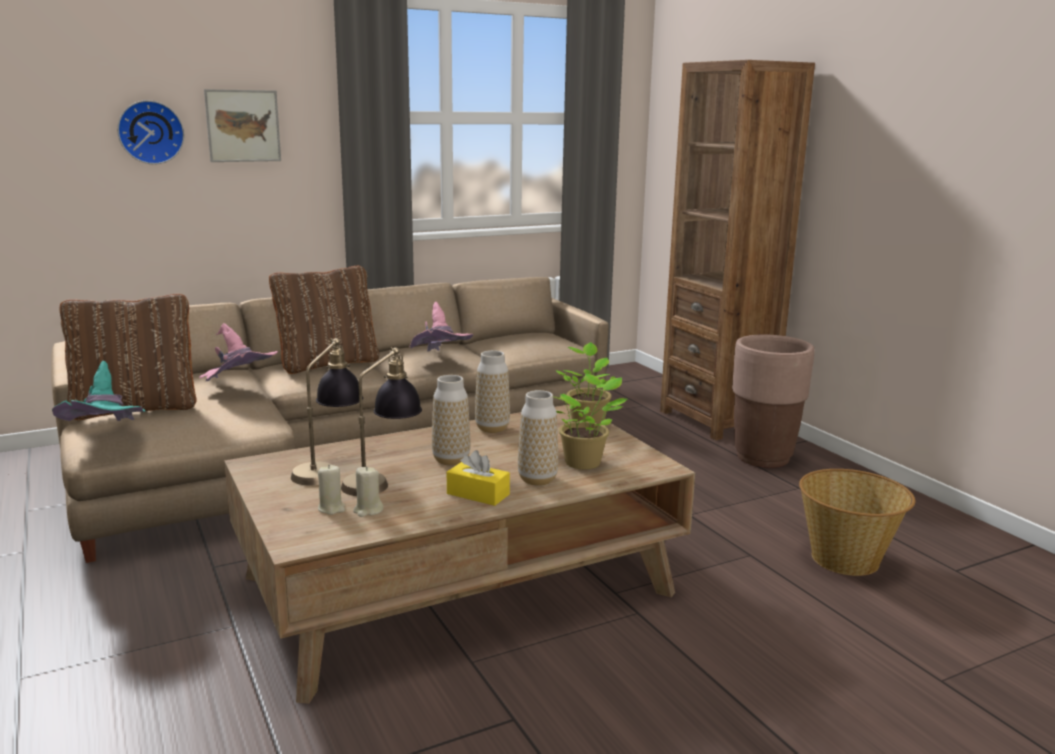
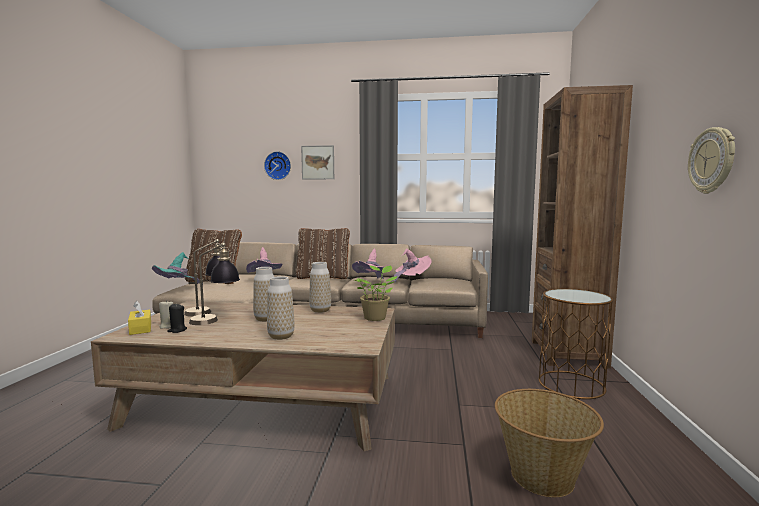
camera: 35 degrees right, 10 degrees down
beige candle [353,466,383,517] -> black candle [167,304,187,333]
yellow tissue box [447,450,510,506] -> yellow tissue box moved to [128,301,151,335]
potted plant [554,374,627,469] -> none
brown planter [732,334,814,468] -> brown side table [539,289,613,399]
none -> pink hat [390,248,432,283]
none -> wall clock [688,127,735,194]

